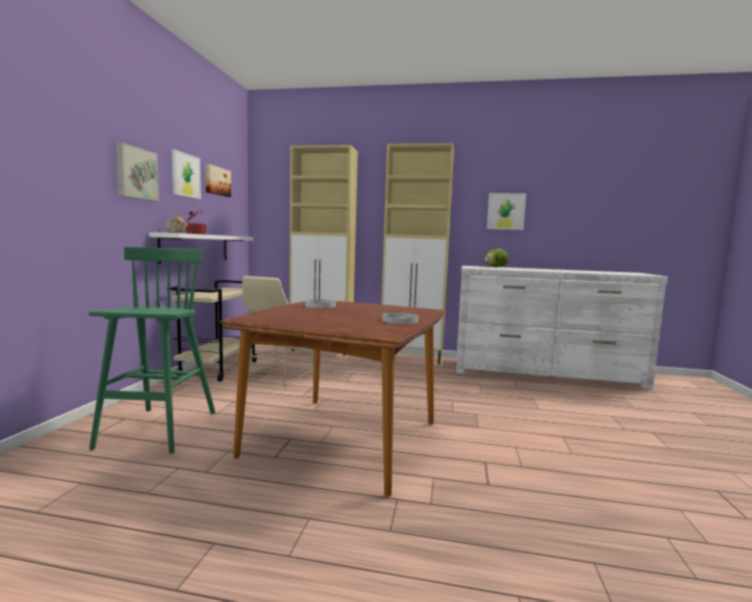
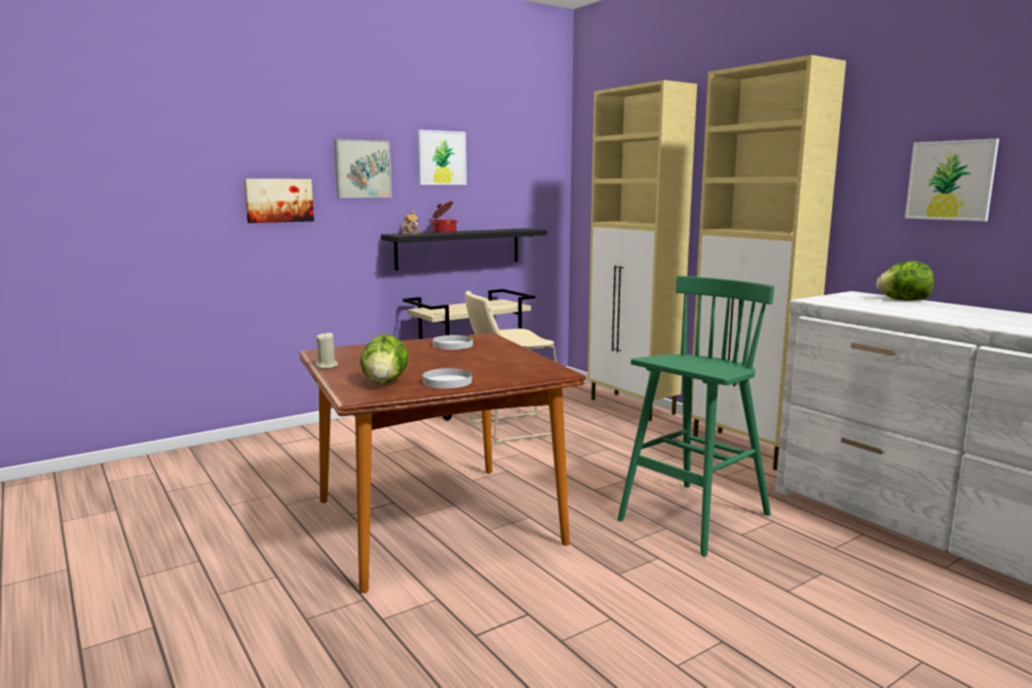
camera: 45 degrees right, 5 degrees up
green stool [89,247,215,454] -> green stool moved to [617,276,774,556]
white shelf [149,232,253,264] -> black shelf [381,228,547,270]
picture [205,164,231,197] -> picture moved to [244,179,314,223]
none -> beige candle [315,332,338,369]
none -> lettuce [360,334,409,384]

